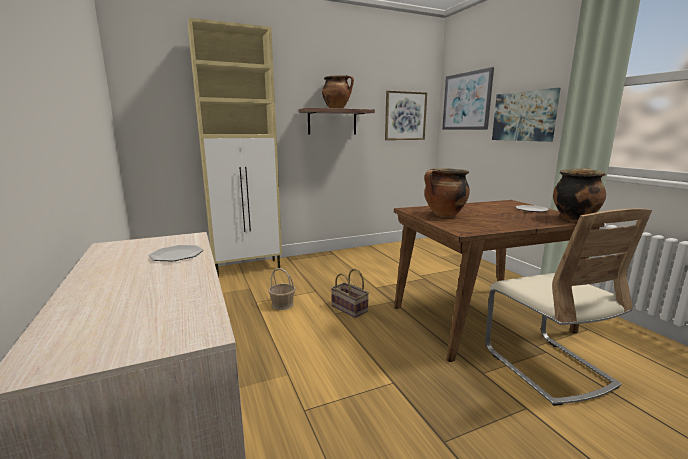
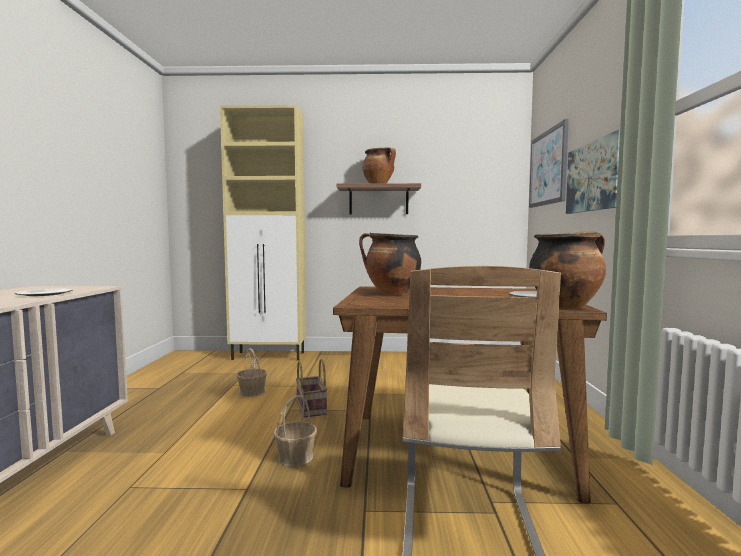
camera: 25 degrees right, 10 degrees down
picture [385,91,427,140] -> none
none -> basket [273,395,317,467]

